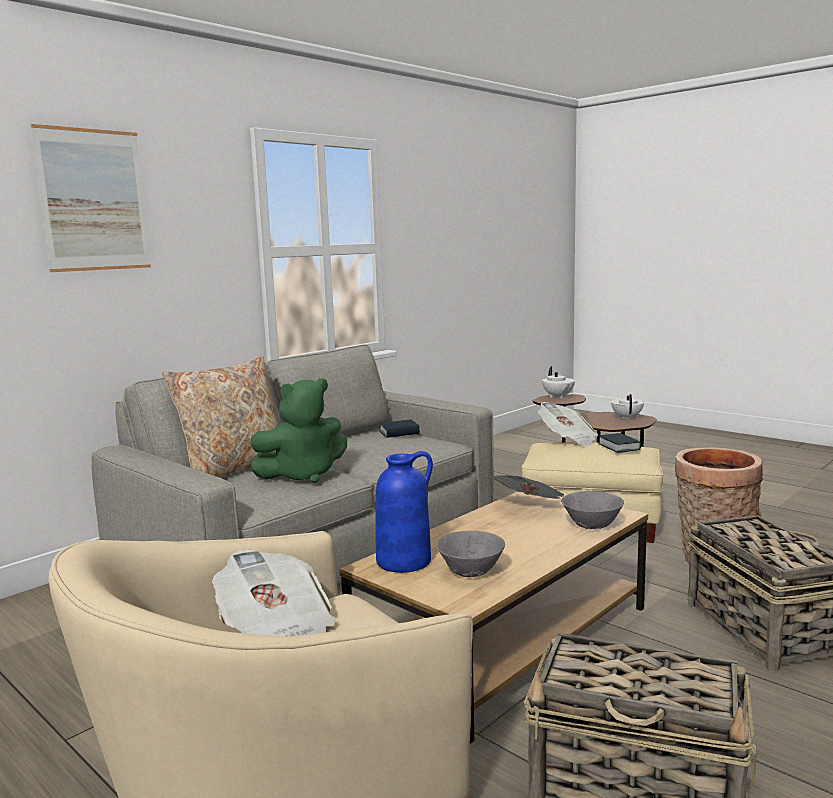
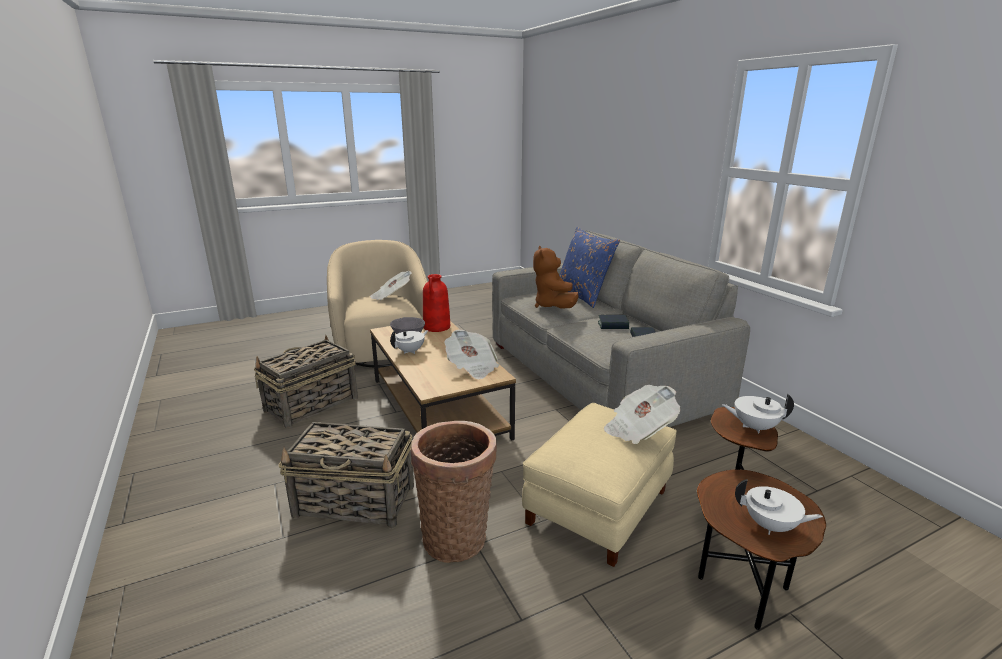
camera: 110 degrees right, 10 degrees up
picture [31,124,151,272] -> none
beige pillow [162,356,279,478] -> blue pillow [559,227,620,308]
green plush toy [250,378,347,483] -> brown plush toy [533,246,579,309]
blue vase [375,451,433,573] -> red vase [423,274,450,332]
grey bowl [561,491,624,529] -> none
book [598,433,641,453] -> book moved to [598,315,629,329]
none -> white teapot [390,330,428,354]

